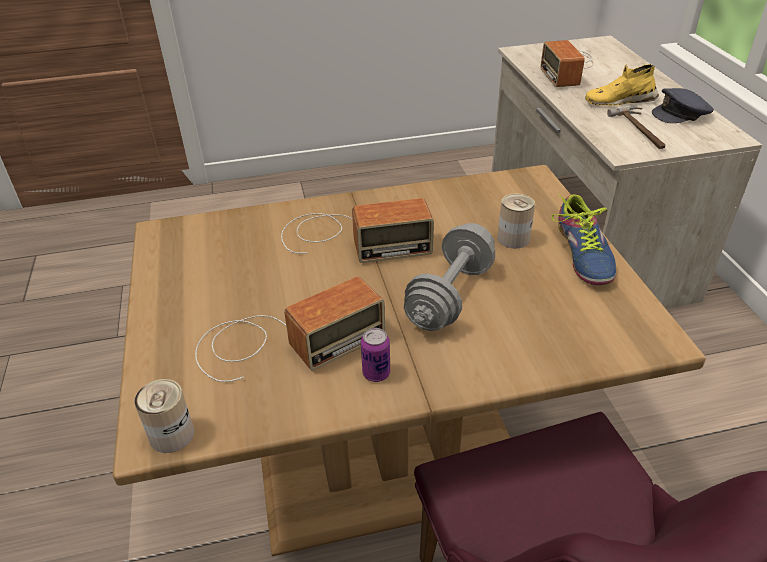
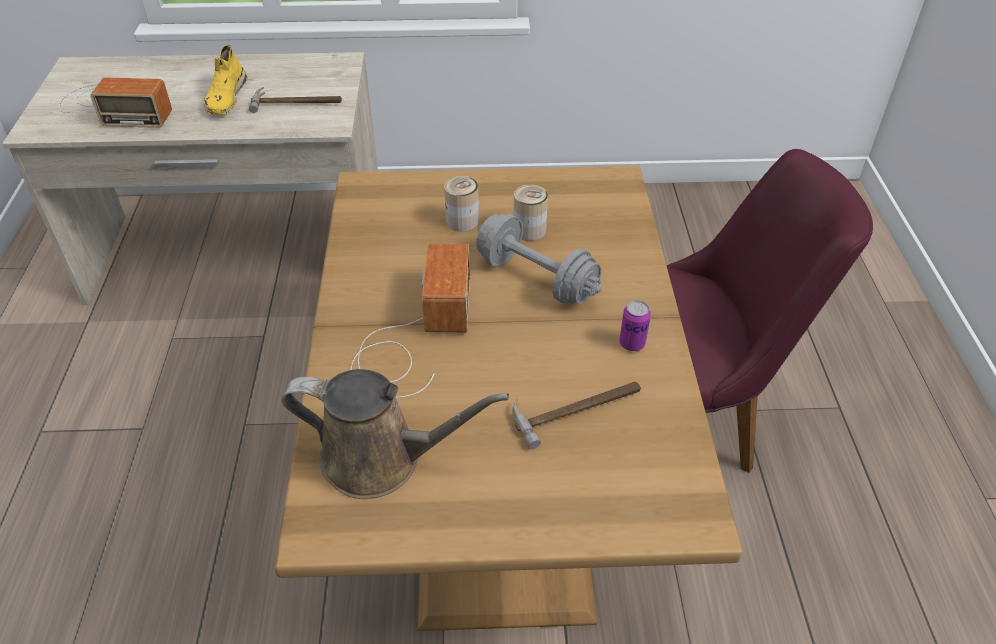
camera: 80 degrees left, 5 degrees up
can [134,379,194,453] -> can moved to [514,185,548,241]
radio [195,276,385,382] -> hammer [513,382,641,449]
shoe [551,194,616,285] -> none
grey cap [652,88,714,123] -> none
none -> brown watering can [282,369,509,499]

